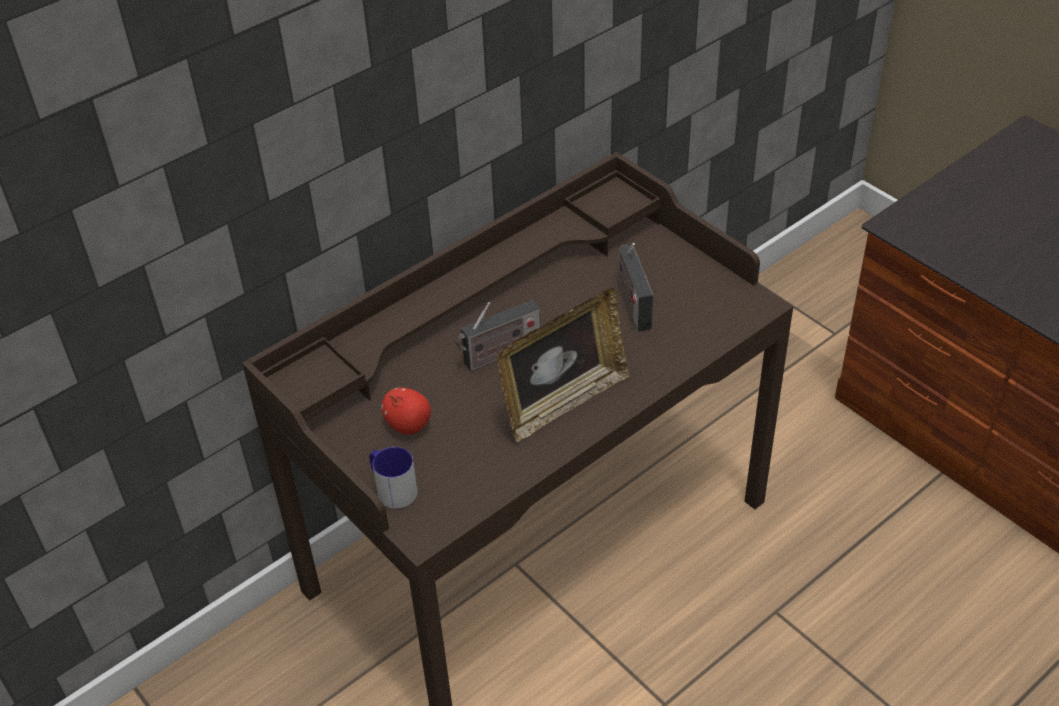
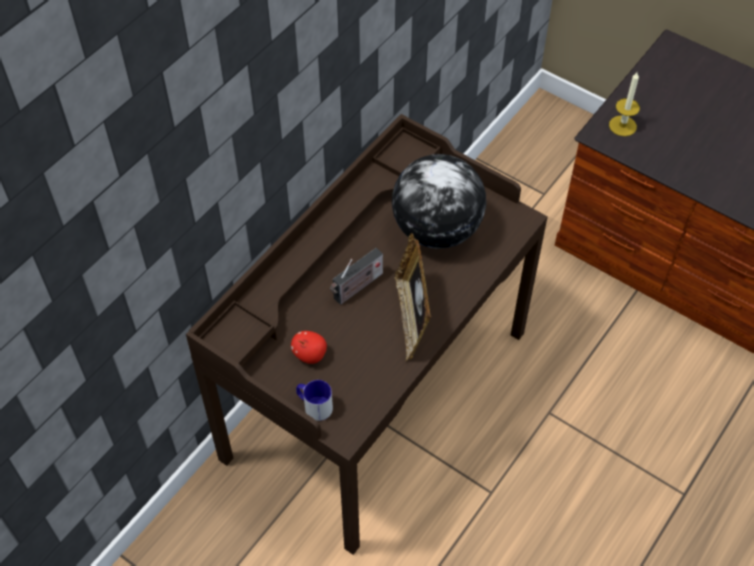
camera: 15 degrees left, 10 degrees up
picture frame [497,288,630,442] -> picture frame turned 135 degrees clockwise [394,233,431,361]
radio [618,243,653,331] -> globe [392,154,486,249]
none -> candle [609,72,640,136]

